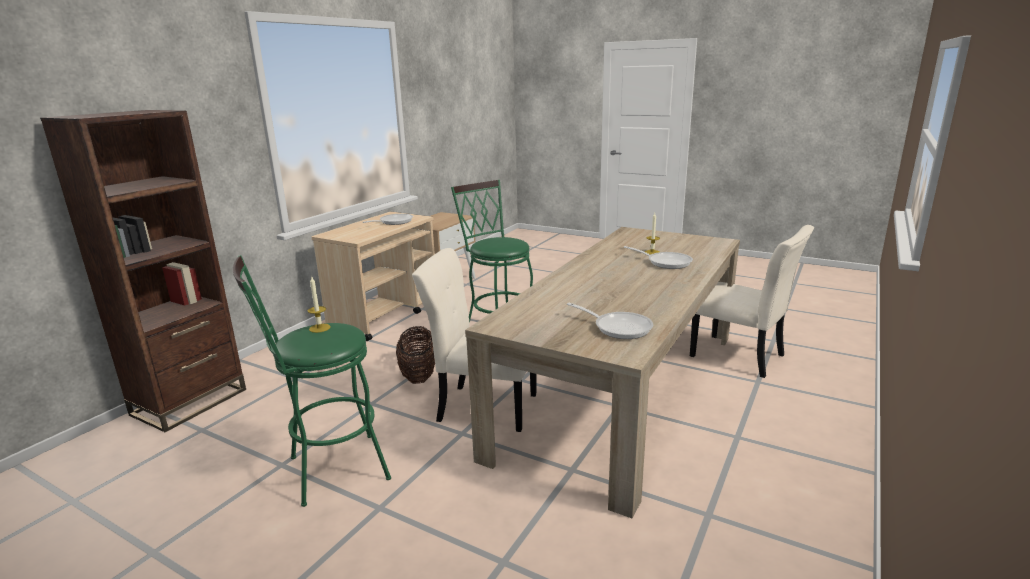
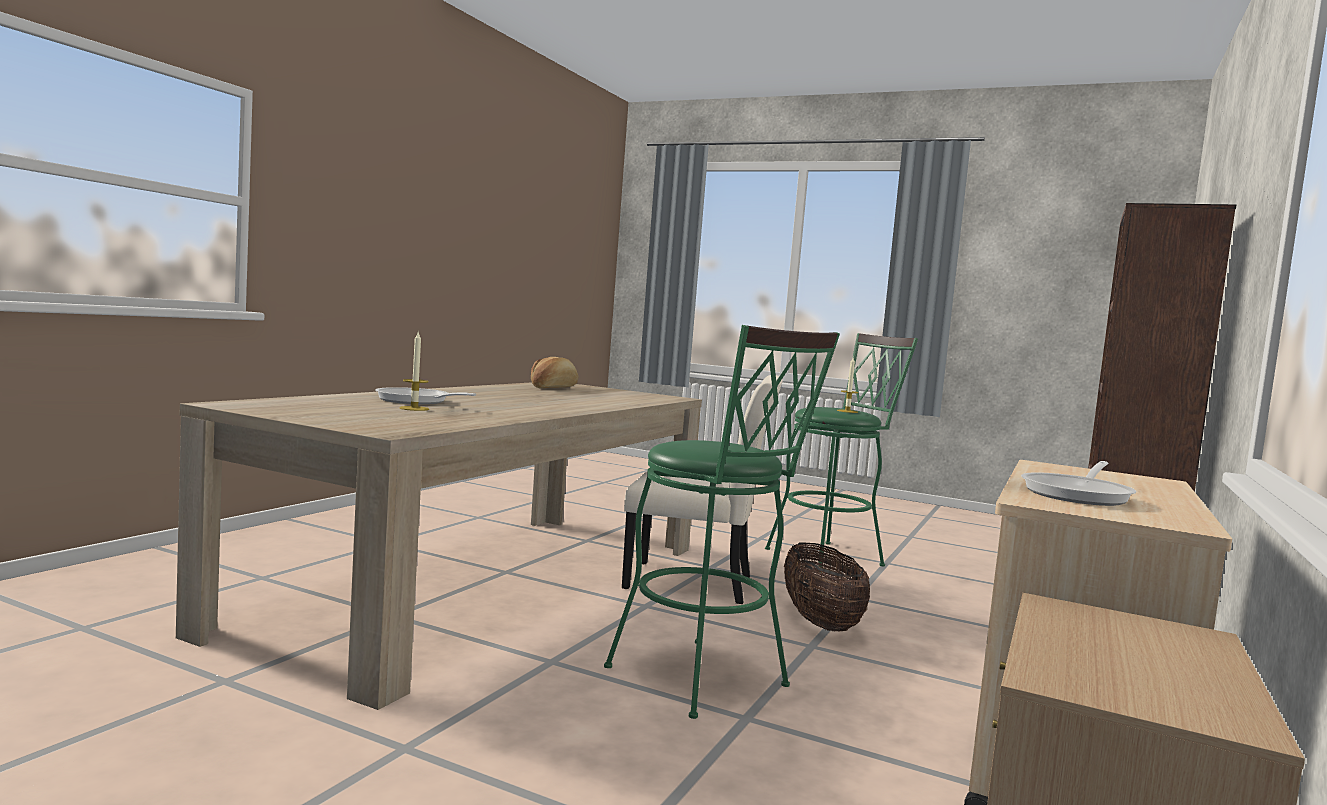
camera: 175 degrees right, 15 degrees down
frying pan [567,303,653,339] -> bread [531,357,579,388]
beige chair [690,225,814,378] -> none

